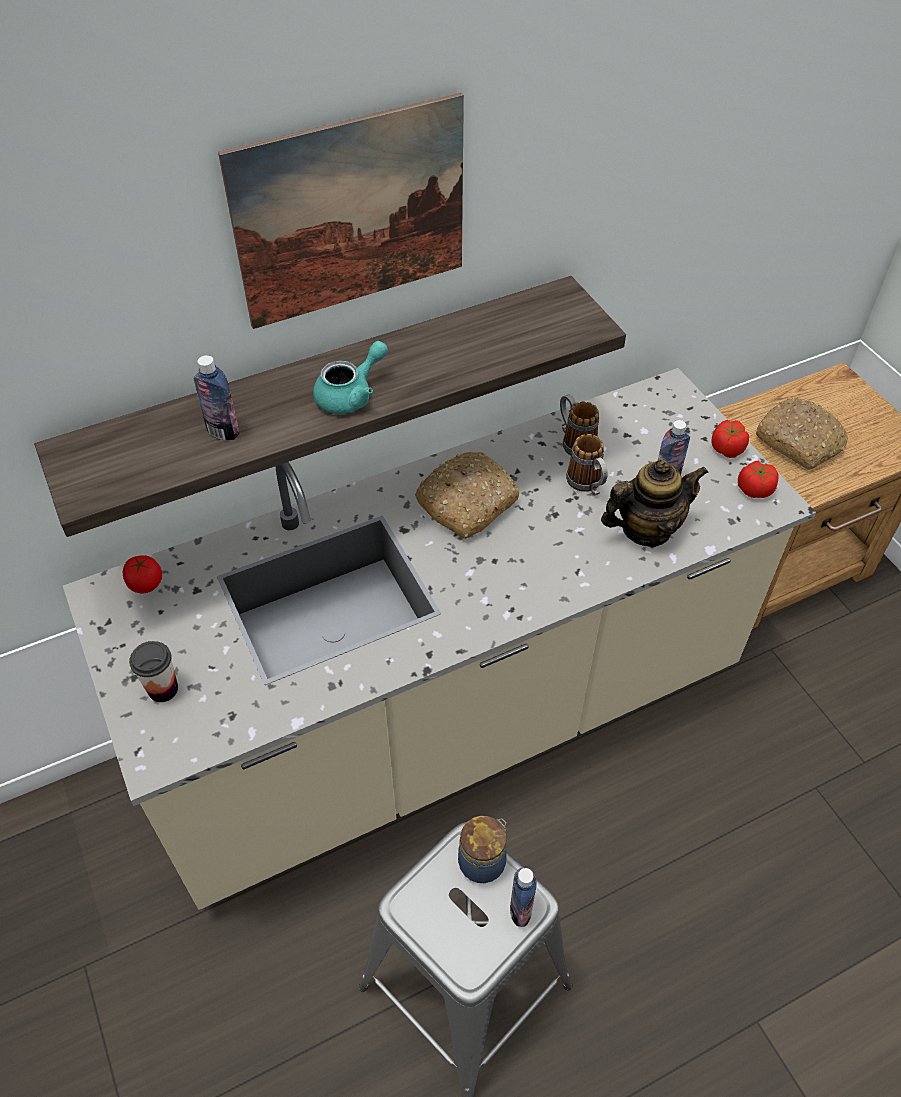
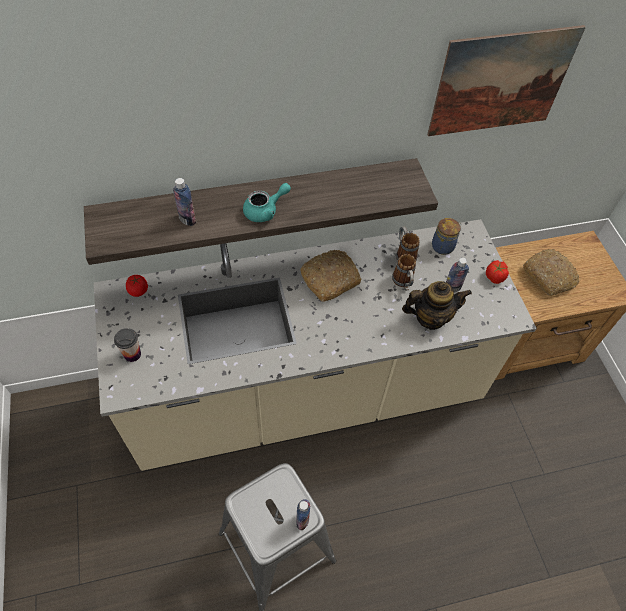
camera: 10 degrees right, 5 degrees up
picture [218,92,464,329] -> picture moved to [427,25,586,136]
jar [458,816,507,883] -> jar moved to [432,218,461,255]
tomato [738,460,779,498] -> none

